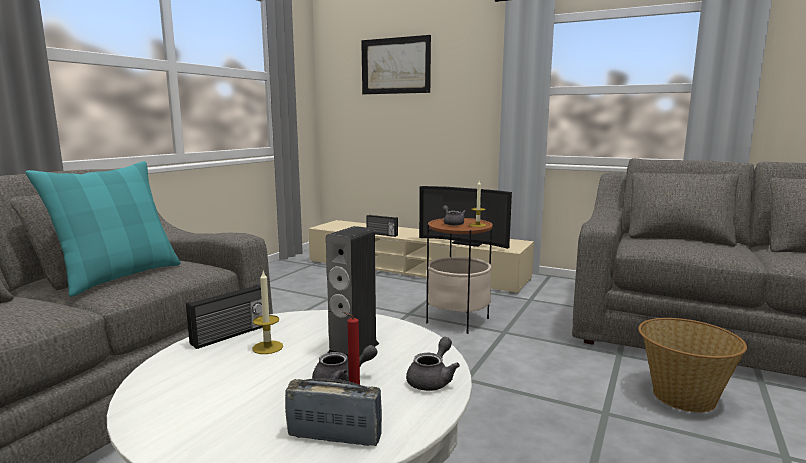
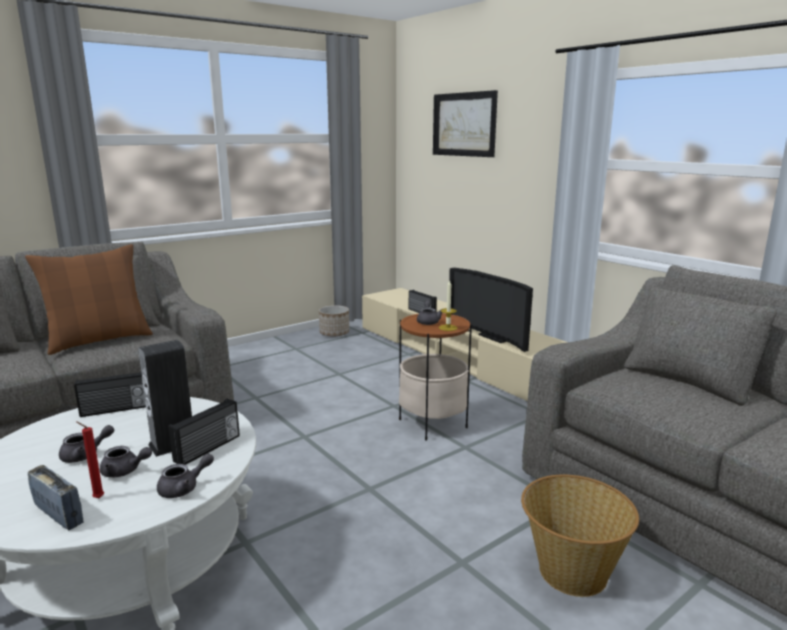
camera: 25 degrees right, 5 degrees up
turquoise pillow [25,161,181,297] -> brown pillow [25,244,153,355]
candle [252,271,283,354] -> none
none -> grey teapot [59,425,114,463]
none -> radio [169,399,240,465]
none -> planter [319,305,349,336]

